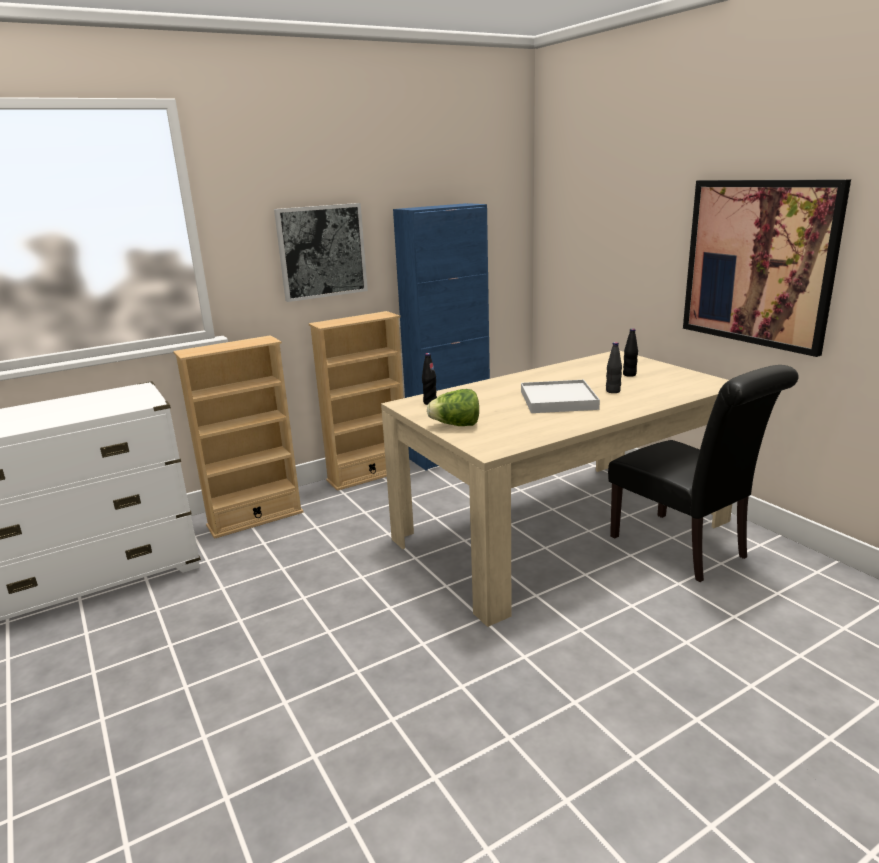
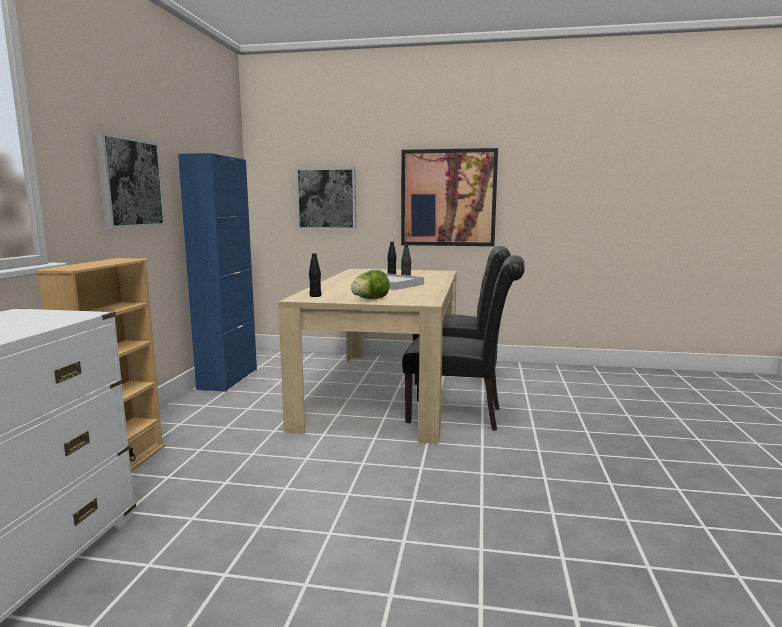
camera: 50 degrees left, 10 degrees down
beige bookcase [309,311,404,491] -> none
none -> picture [296,167,356,230]
none -> black chair [402,255,524,431]

